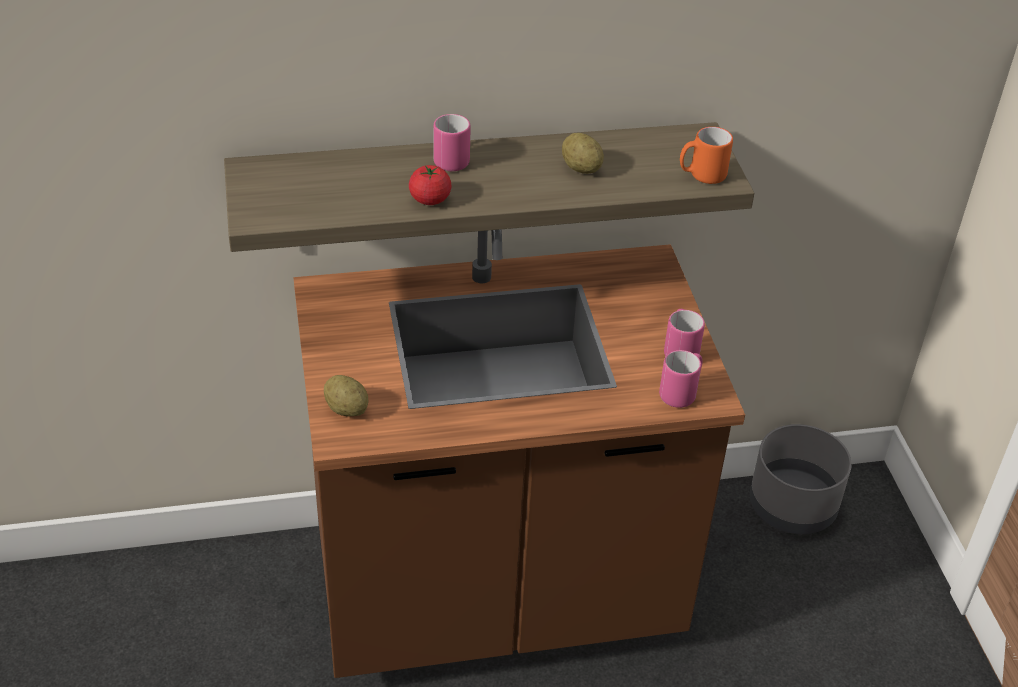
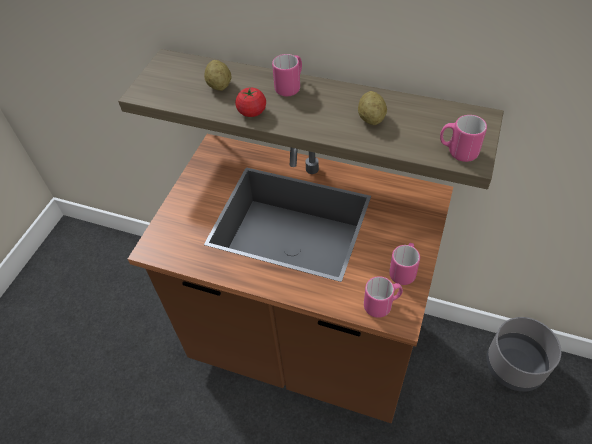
camera: 35 degrees right, 10 degrees up
potato [324,375,369,417] -> potato moved to [204,60,231,91]
orange mug [680,127,733,184] -> pink mug [440,115,487,162]

